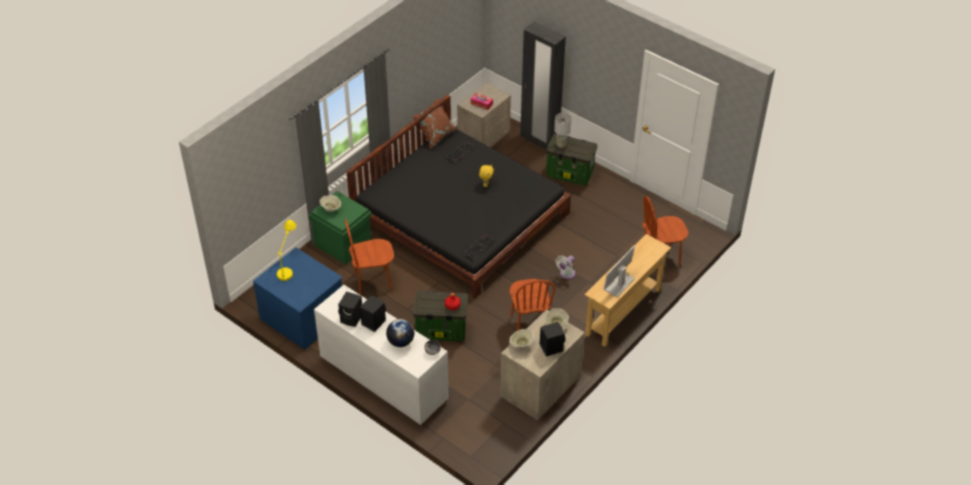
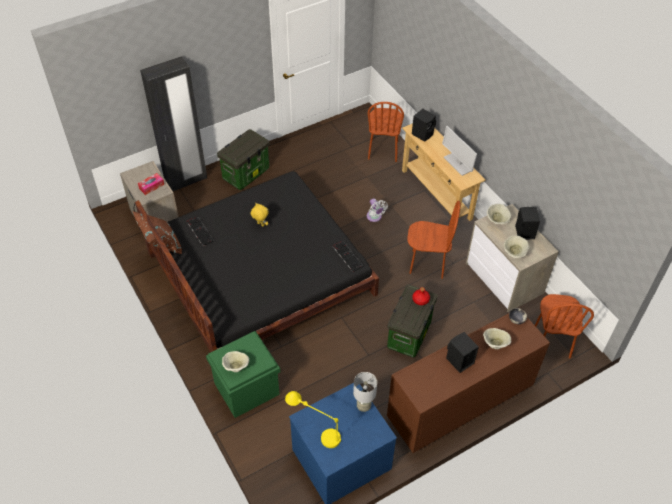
camera: 70 degrees left, 5 degrees up
white dresser [314,285,449,425] -> brown dresser [387,313,550,453]
black speaker [338,291,362,327] -> black speaker moved to [412,109,436,142]
brown chair [345,219,394,295] -> brown chair moved to [535,294,594,358]
globe [386,319,414,347] -> beige bowl [483,328,511,349]
grey table lamp [554,113,572,148] -> grey table lamp moved to [353,372,377,412]

